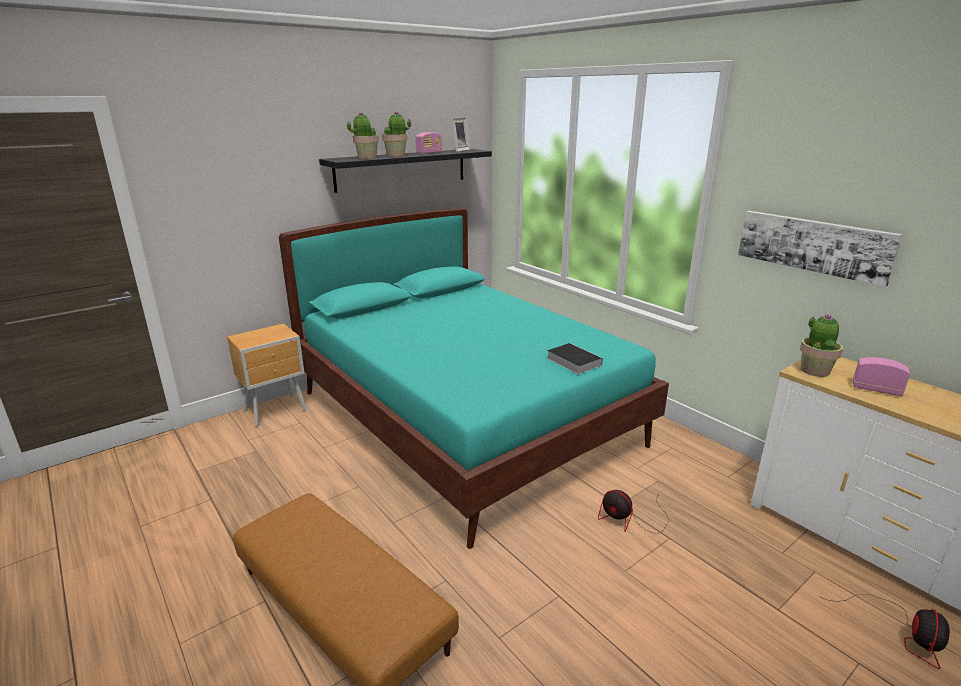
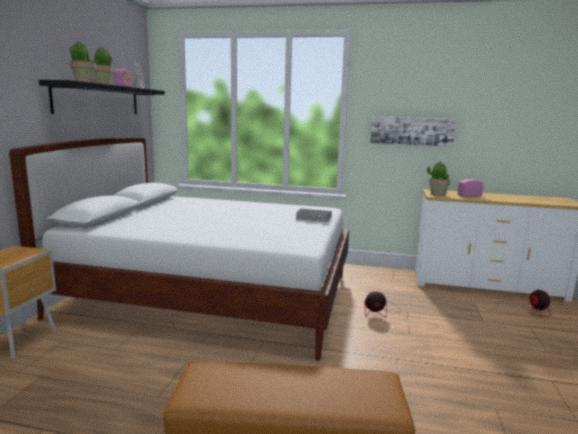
camera: 40 degrees left, 10 degrees down
turquoise bed [279,208,669,549] -> white bed [9,138,349,361]

